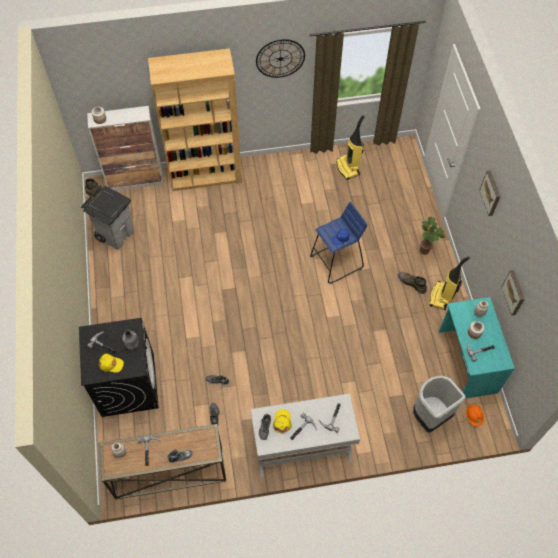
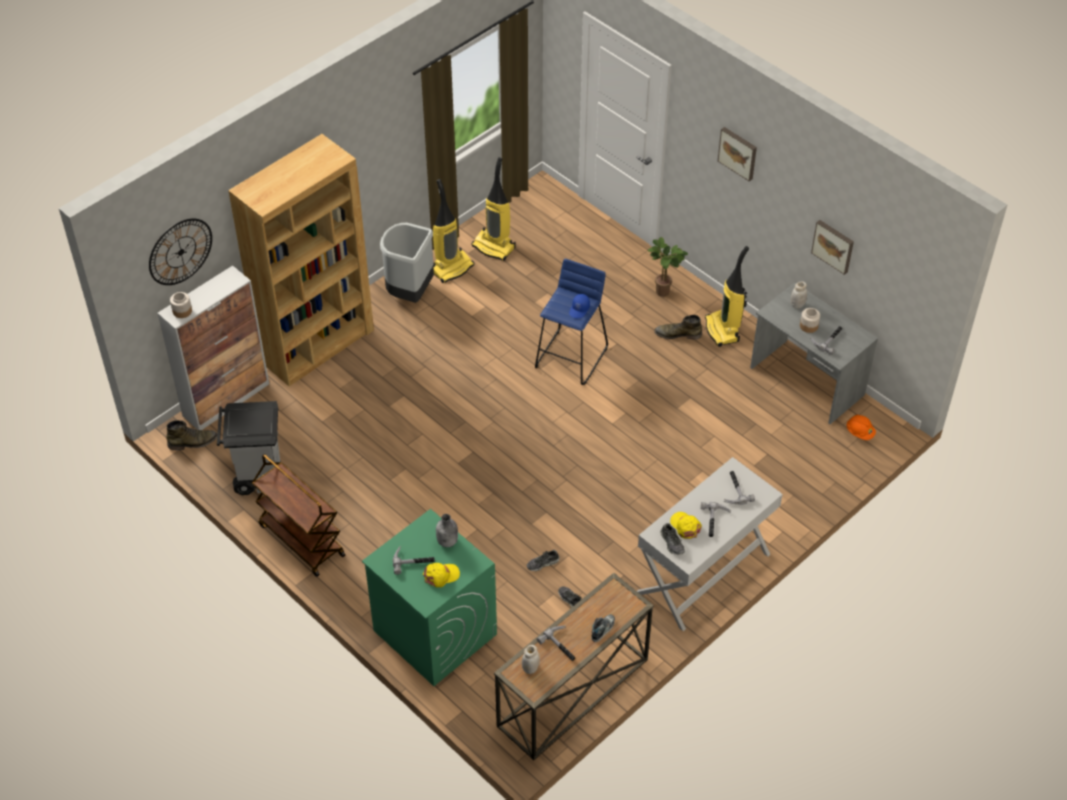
camera: 35 degrees left, 10 degrees down
black washing machine [79,318,159,417] -> green washing machine [362,509,497,686]
wall clock [256,39,305,78] -> wall clock moved to [149,219,212,285]
grey trash can [413,376,466,432] -> grey trash can moved to [380,223,434,303]
turquoise desk [439,297,515,399] -> grey desk [750,283,878,424]
none -> brown cart [252,454,345,577]
none -> vacuum cleaner [433,179,474,283]

